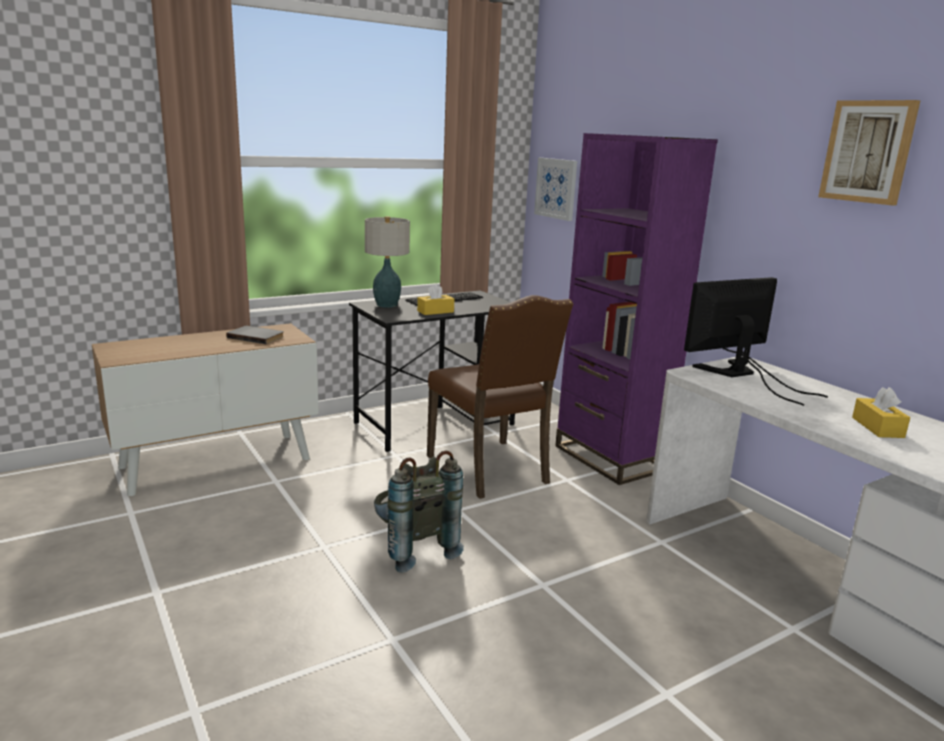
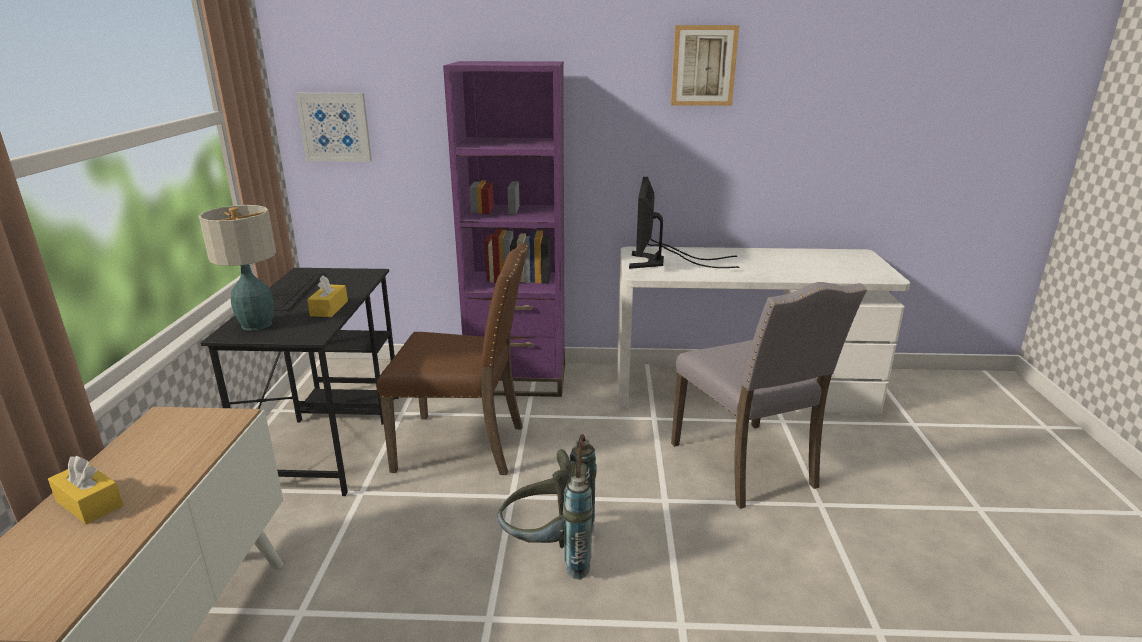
camera: 55 degrees left, 5 degrees up
grey book [226,326,284,344] -> none
yellow tissue box [852,387,910,438] -> yellow tissue box moved to [48,456,123,524]
none -> grey chair [671,282,867,509]

